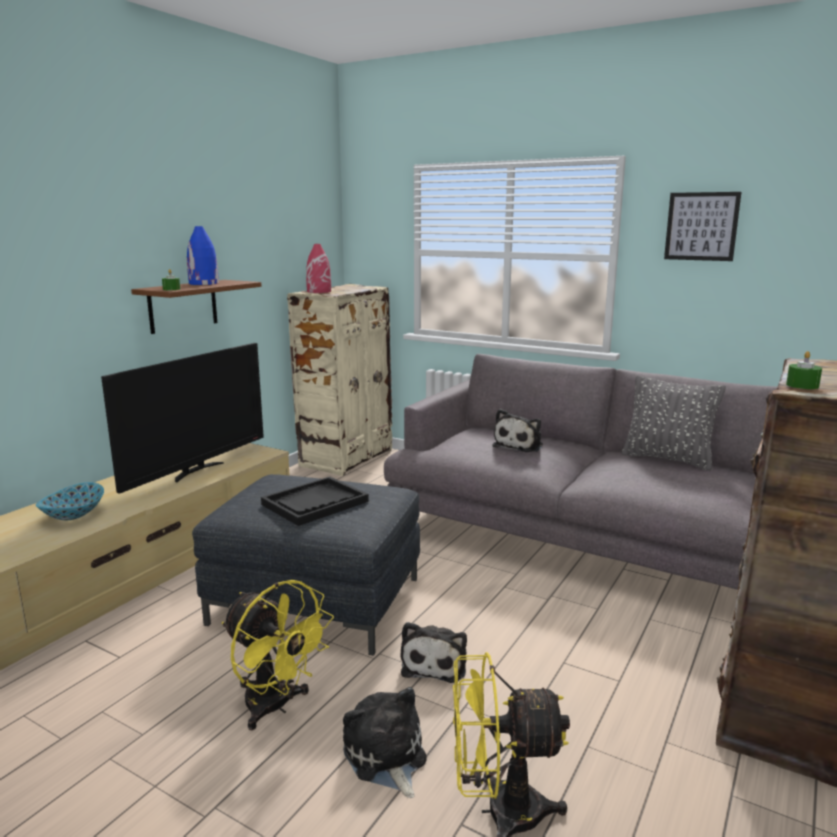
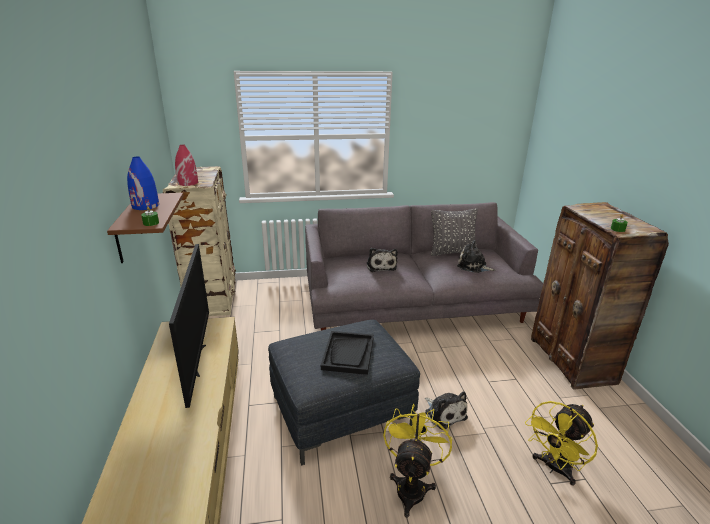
camera: 40 degrees left, 10 degrees up
bowl [36,482,104,520] -> none
yellow fan [222,580,334,730] -> yellow fan turned 75 degrees counterclockwise [383,404,452,518]
plush toy [343,687,427,798] -> plush toy moved to [457,240,496,273]
picture [664,192,741,261] -> none

